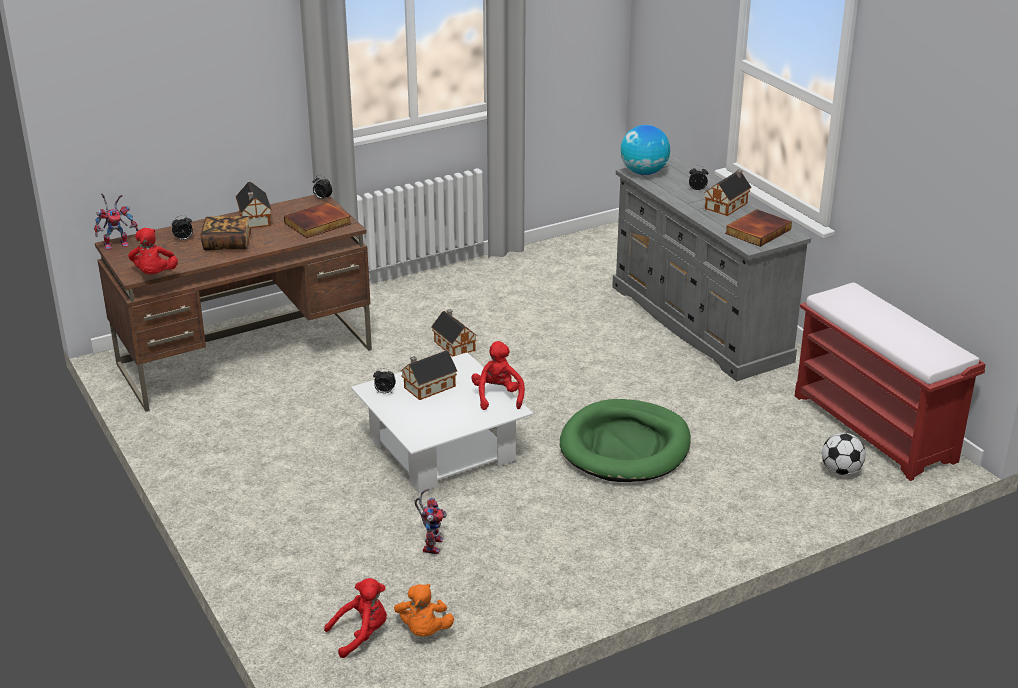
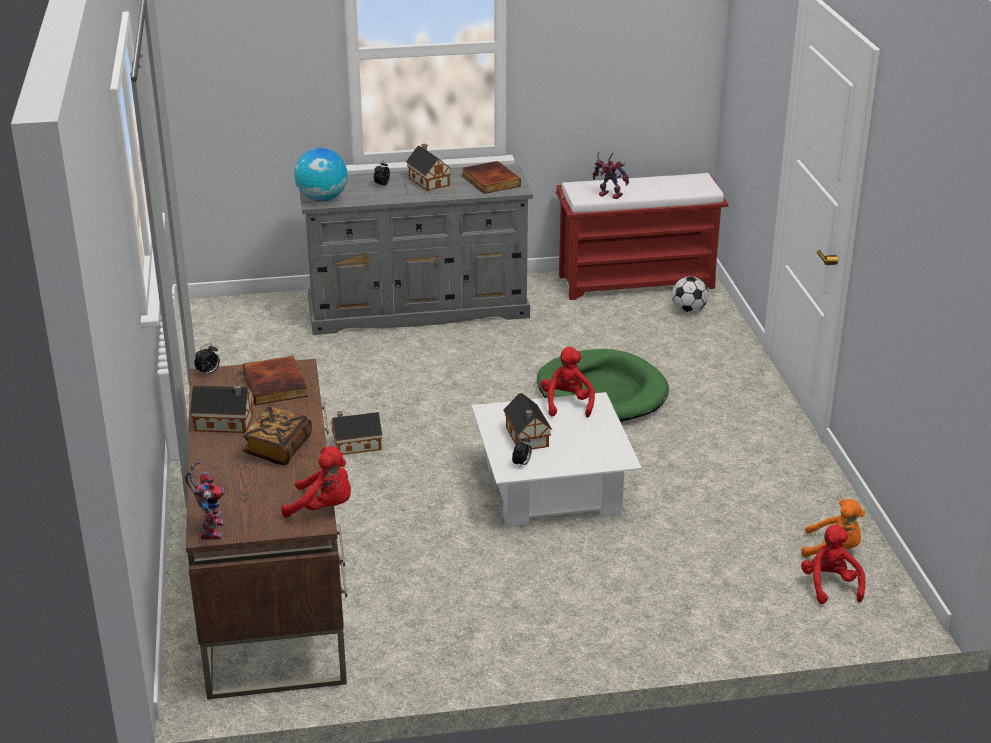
camera: 70 degrees left, 0 degrees up
alarm clock [172,215,193,241] -> none
toy robot [414,489,447,554] -> toy robot moved to [593,151,629,199]
red plush toy [471,341,525,410] -> red plush toy turned 75 degrees clockwise [541,347,595,417]

